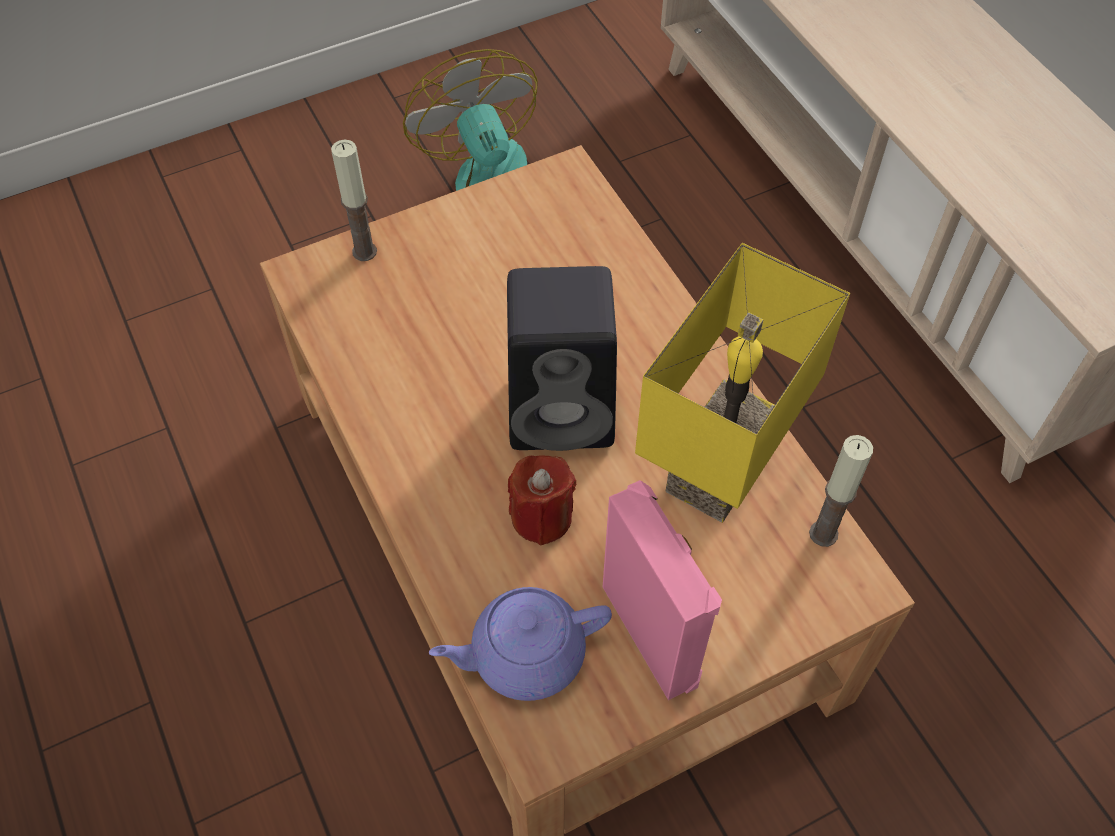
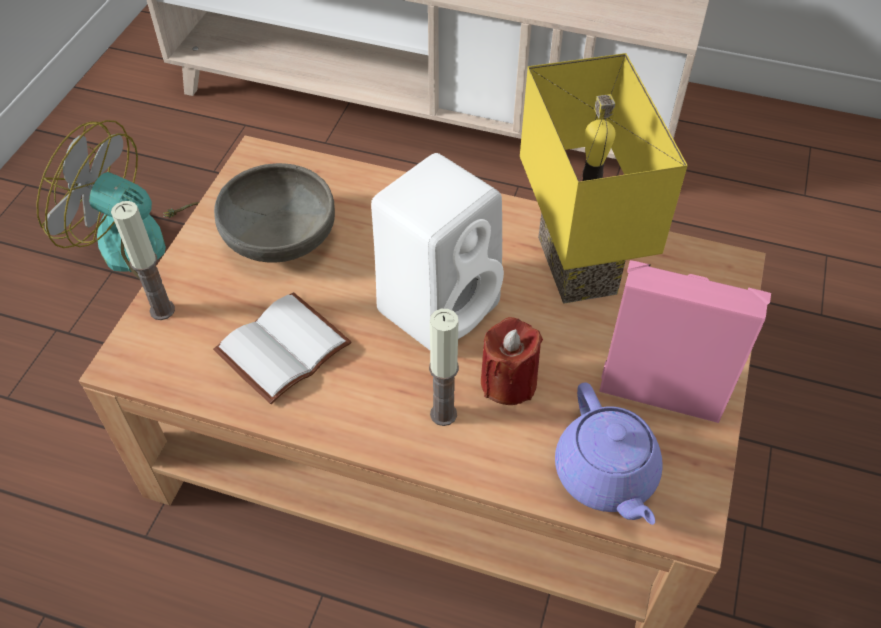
camera: 45 degrees left, 5 degrees down
purple teapot [429,587,612,701] -> purple teapot turned 45 degrees counterclockwise [555,382,663,525]
black speaker [507,266,617,451] -> white speaker [371,153,504,350]
candle [809,435,873,547] -> candle moved to [429,309,459,426]
none -> white book [213,292,351,404]
none -> grey bowl [214,163,335,263]

